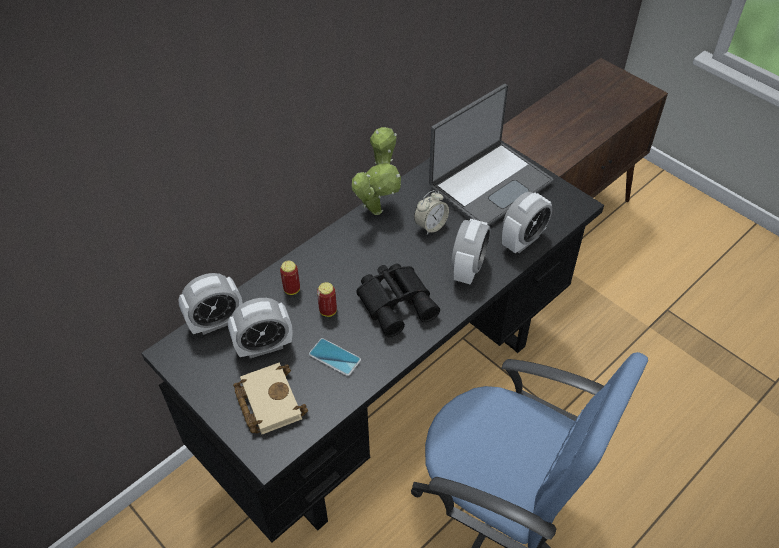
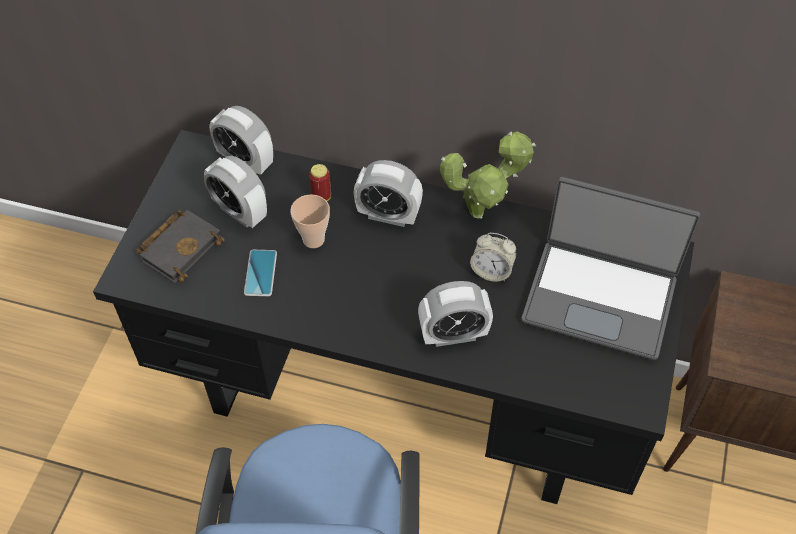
camera: 60 degrees right, 5 degrees up
beige book [233,362,308,434] -> black book [136,210,225,283]
can [317,282,337,317] -> cup [290,194,330,248]
black binoculars [356,264,440,337] -> none
alarm clock [502,192,552,253] -> alarm clock moved to [354,160,423,227]

